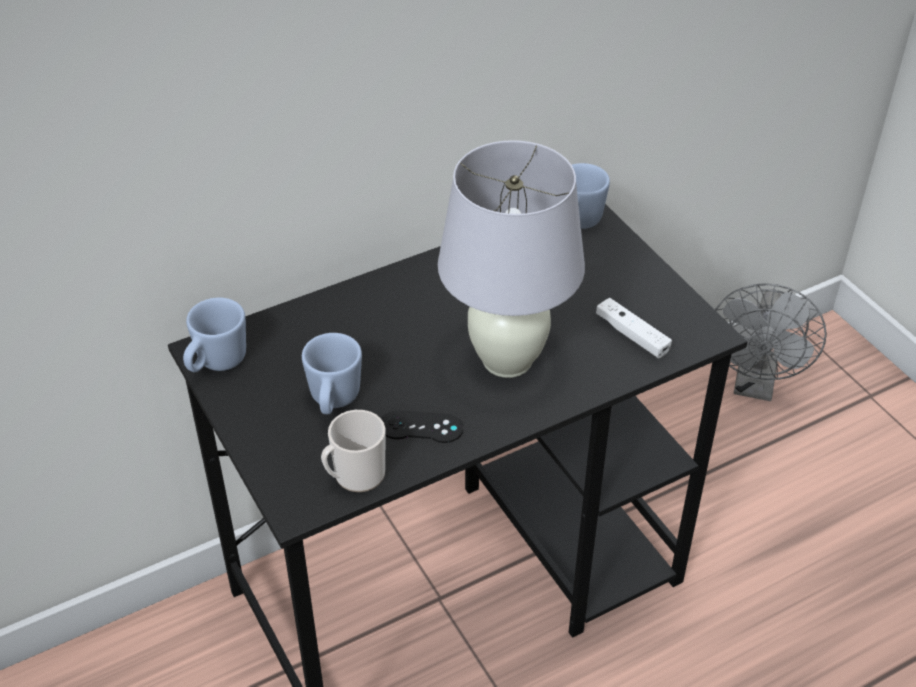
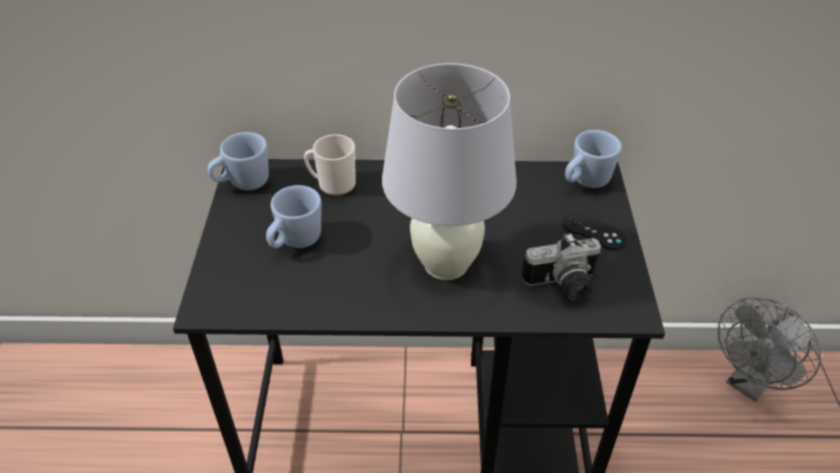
camera: 30 degrees right, 0 degrees up
mug [321,410,386,492] -> mug moved to [304,134,356,196]
black game controller [381,410,463,443] -> black game controller moved to [562,213,627,250]
white game controller [596,298,672,358] -> camera [522,233,601,301]

